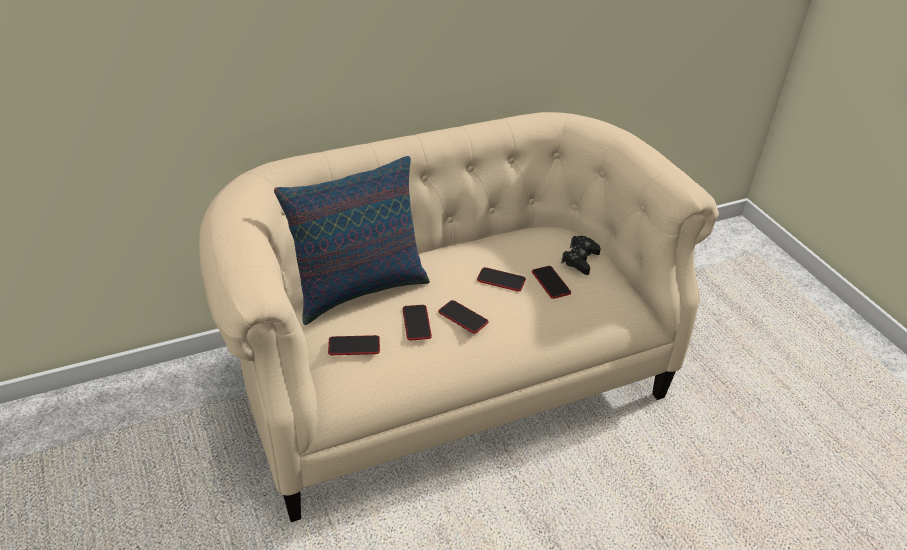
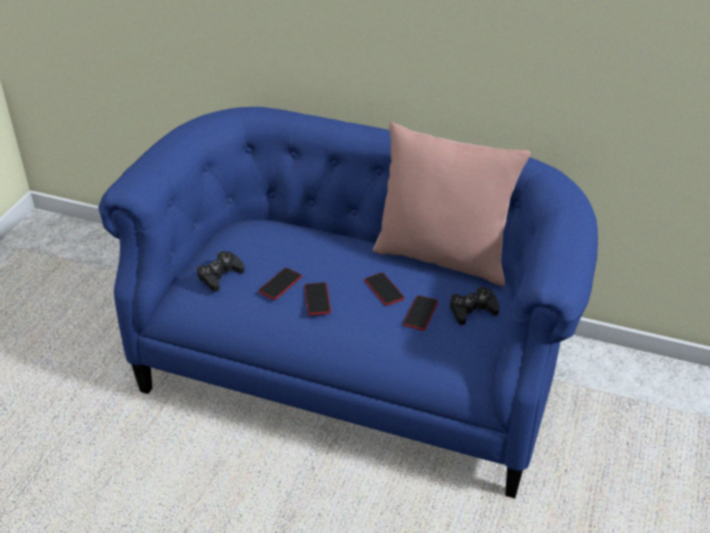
camera: 45 degrees right, 0 degrees up
beige sofa [199,112,719,522] -> blue sofa [98,107,598,499]
blue pillow [274,156,430,325] -> none
phone [328,335,380,355] -> black game controller [197,251,244,292]
none -> pink pillow [373,122,531,286]

